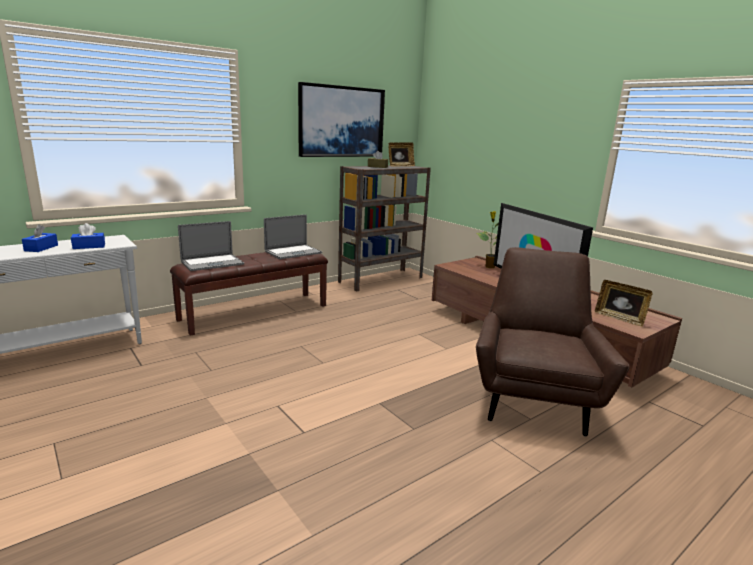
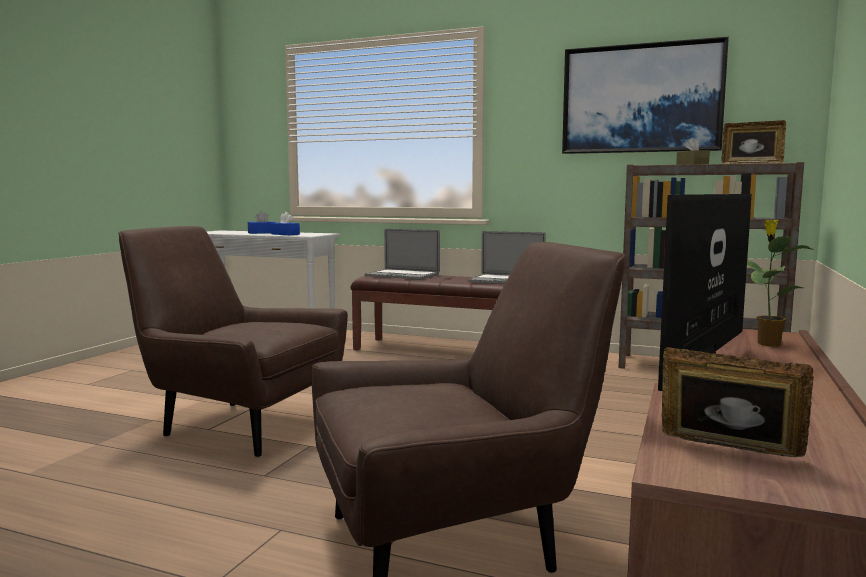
camera: 60 degrees right, 10 degrees down
picture frame [595,280,652,327] -> picture frame turned 105 degrees clockwise [662,347,814,457]
none -> brown armchair [118,226,348,457]

